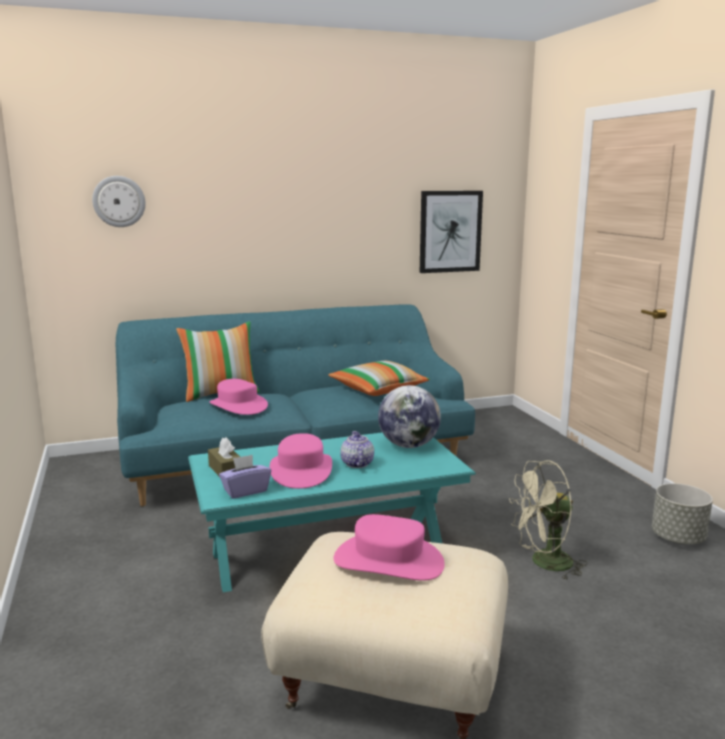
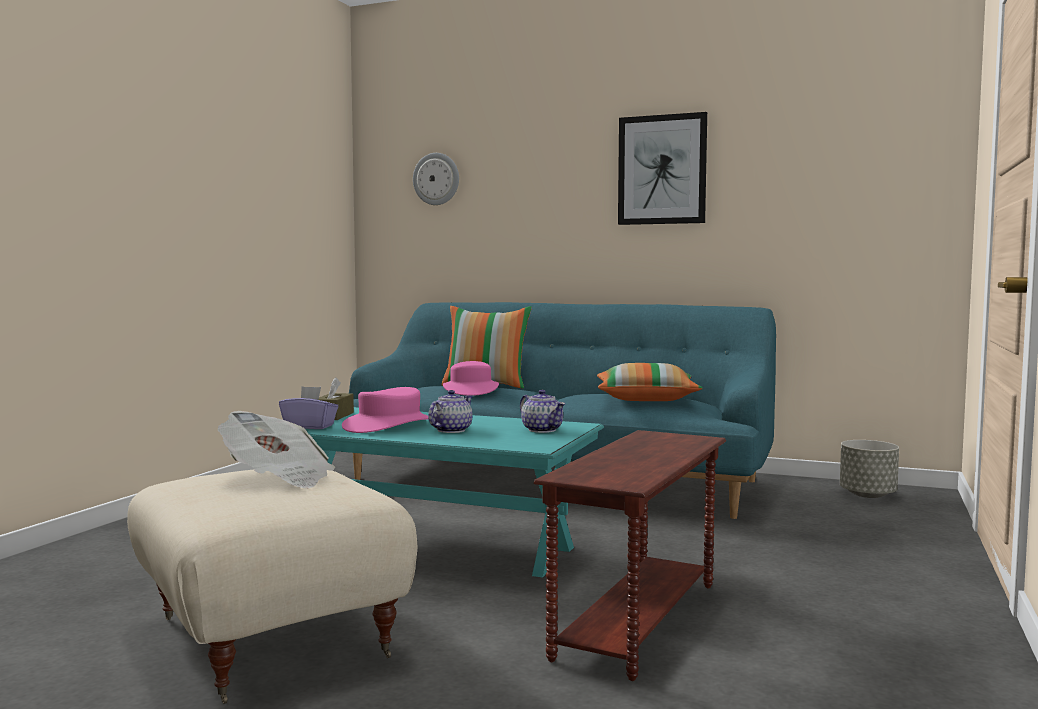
camera: 40 degrees right, 10 degrees down
pink hat [334,514,445,581] -> newspaper [218,411,335,489]
globe [378,385,441,448] -> teapot [520,390,565,433]
picture [420,191,483,273] -> picture moved to [618,112,707,225]
beige fan [509,460,587,581] -> brown side table [534,430,726,681]
grey planter [652,483,713,544] -> grey planter moved to [840,440,899,498]

